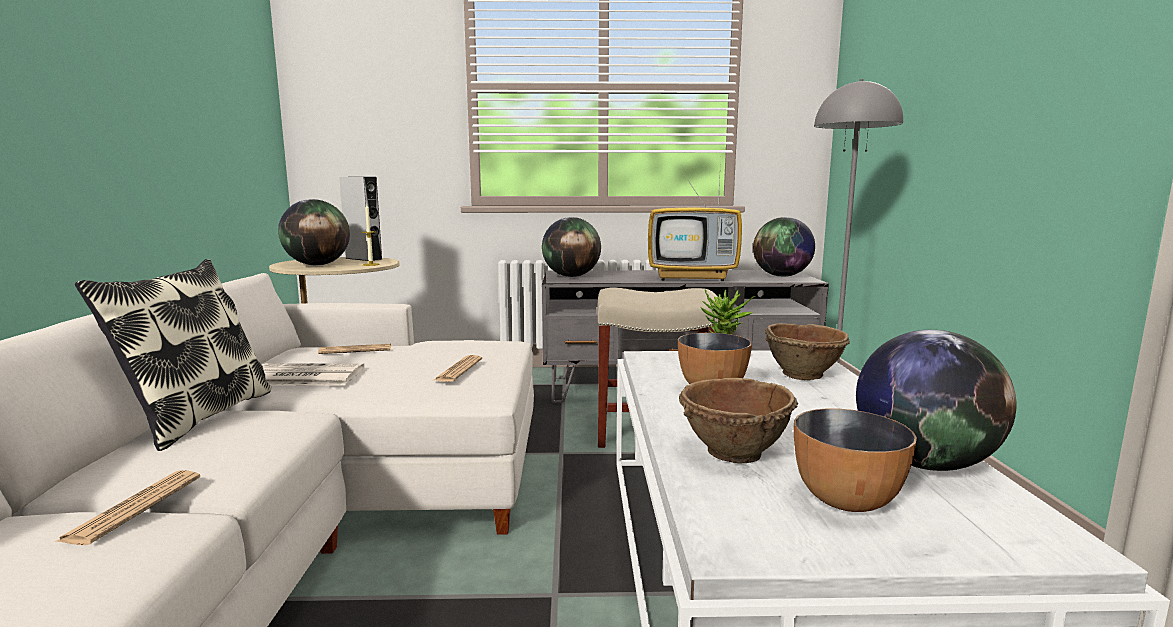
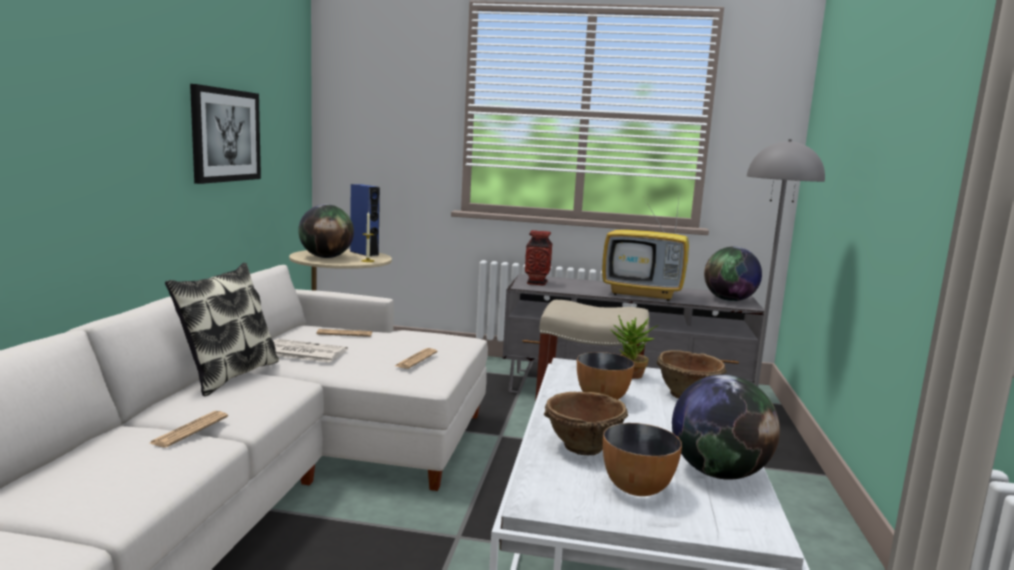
camera: 10 degrees right, 0 degrees up
grey speaker [339,177,383,261] -> blue speaker [350,184,380,256]
globe [542,217,601,277] -> vase [525,230,552,286]
none -> picture [190,84,261,184]

